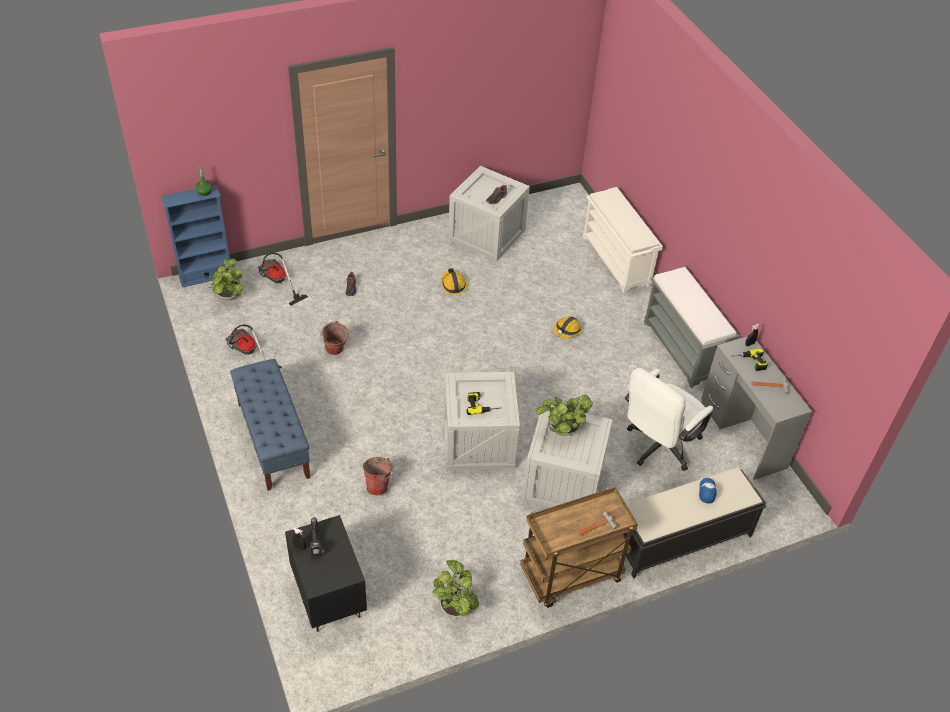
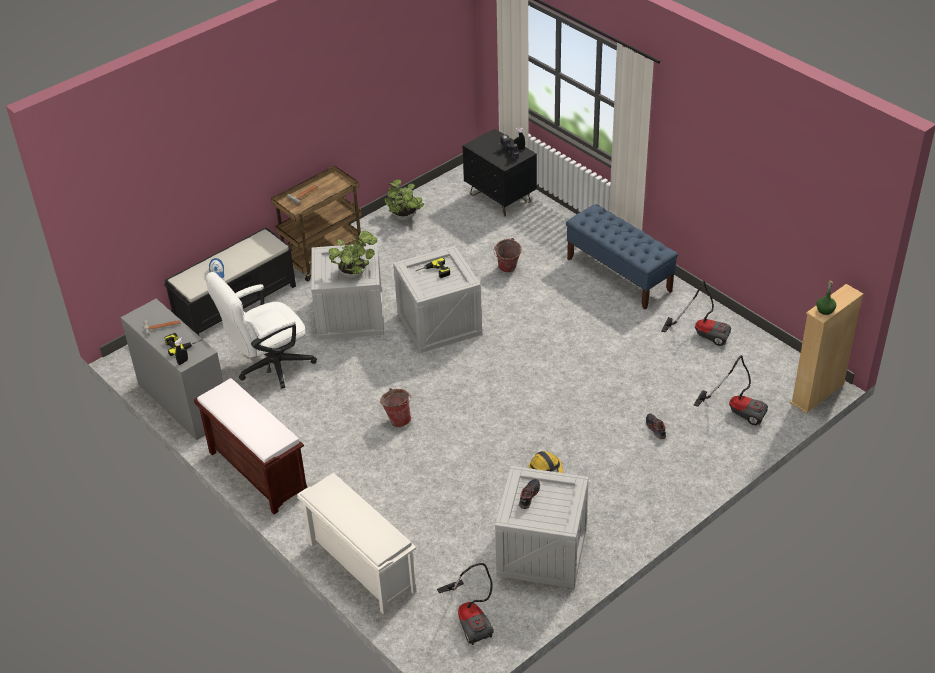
camera: 165 degrees right, 5 degrees down
blue bookcase [161,185,230,288] -> beige bookcase [790,284,864,414]
potted plant [209,258,244,301] -> none
bucket [320,321,349,355] -> bucket moved to [380,388,411,427]
hard hat [553,316,582,339] -> none
white office chair [625,368,713,471] -> white office chair turned 150 degrees counterclockwise [206,272,317,389]
grey bench [644,267,739,388] -> brown bench [194,378,307,515]
none -> vacuum cleaner [437,563,494,645]

